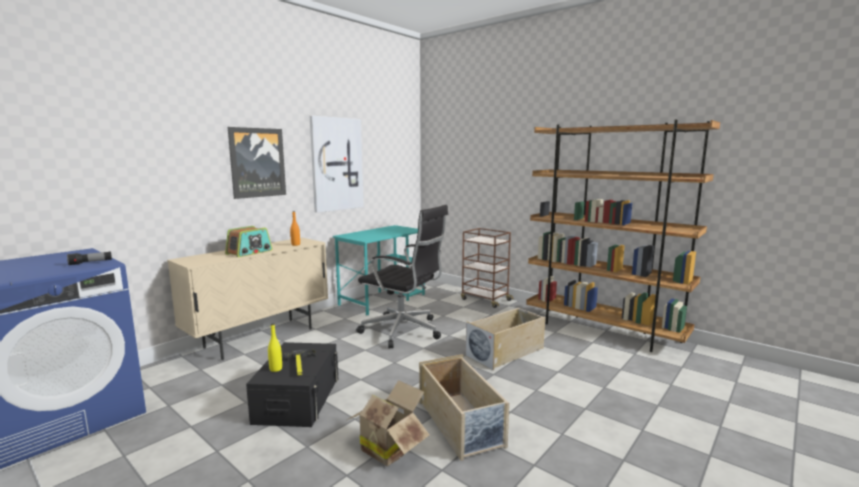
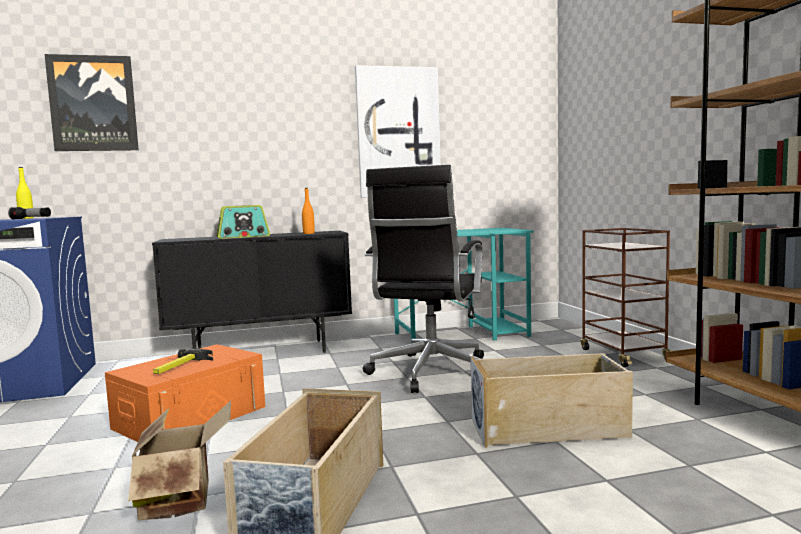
camera: 35 degrees right, 5 degrees down
beige cabinet [167,238,328,360] -> black cabinet [152,231,352,353]
picture [228,127,286,199] -> picture moved to [44,54,139,151]
black storage box [246,342,338,427] -> orange storage box [105,344,265,442]
yellow bottle [268,323,282,372] -> yellow bottle moved to [16,167,34,219]
black office chair [356,205,448,348] -> black office chair turned 45 degrees clockwise [363,165,484,393]

